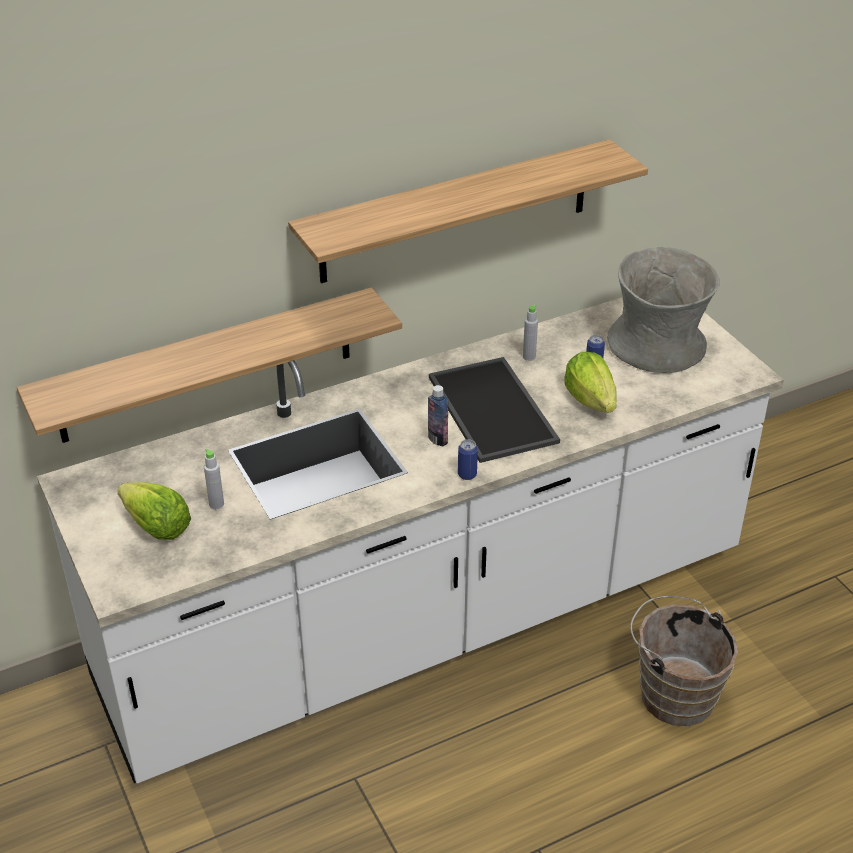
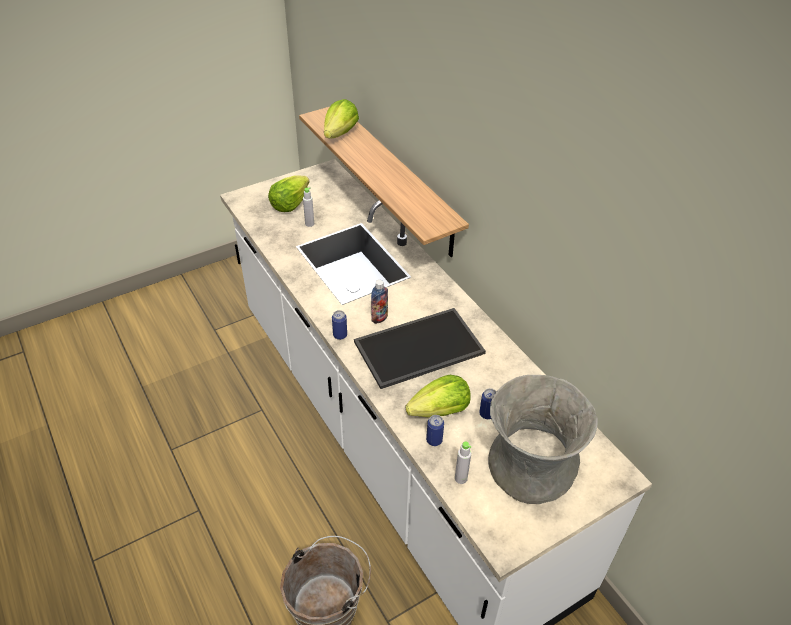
camera: 85 degrees right, 5 degrees up
shelf [288,140,648,283] -> none
grey bottle [523,305,538,361] -> grey bottle moved to [455,441,472,484]
none -> lettuce [324,99,359,139]
none -> can [426,415,444,446]

